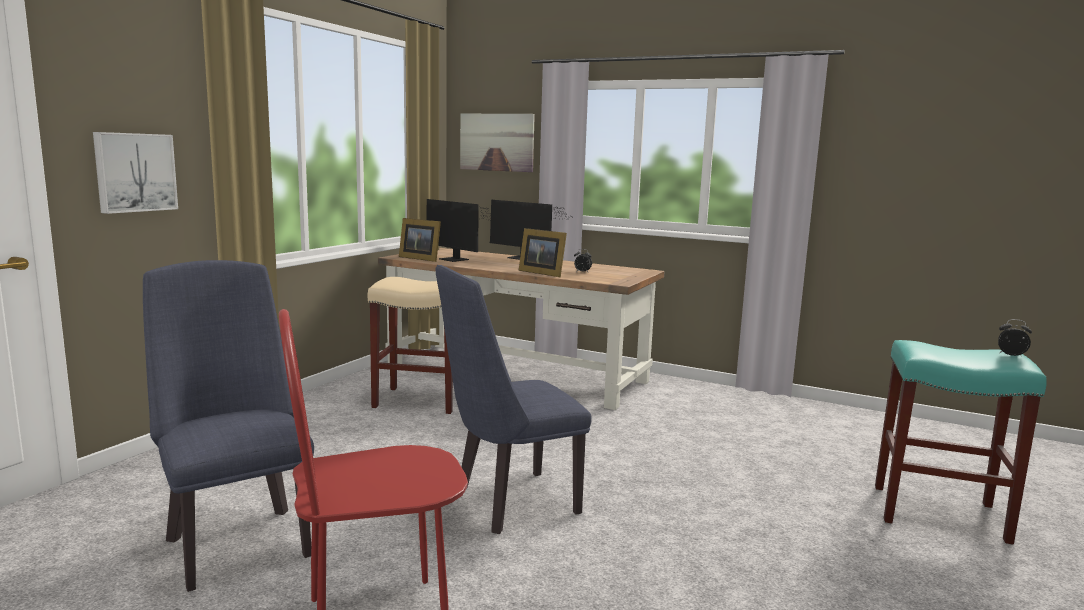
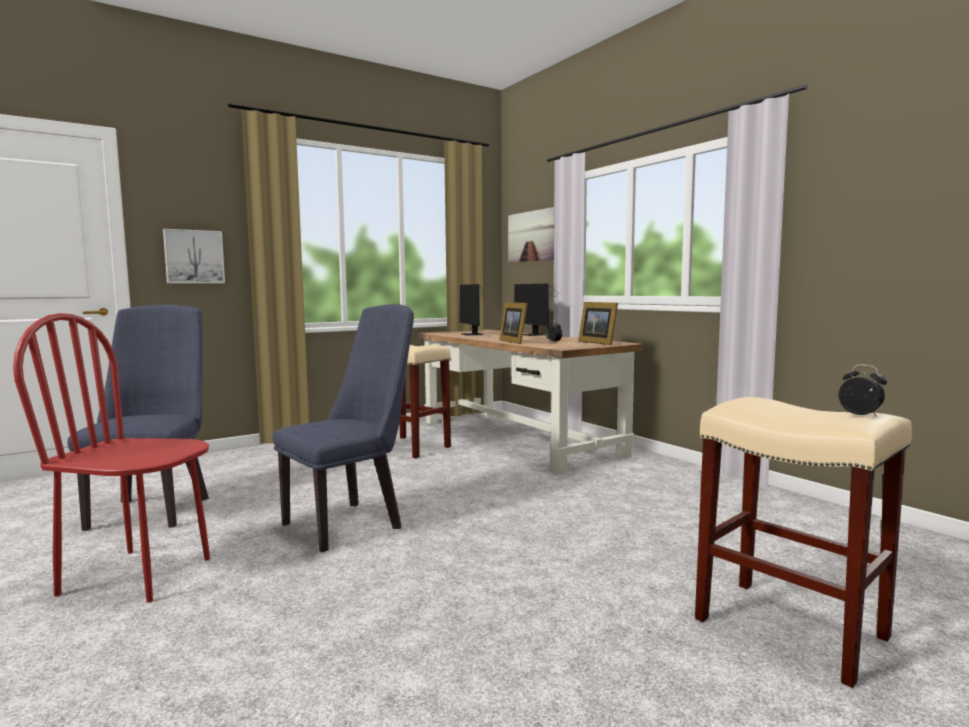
camera: 30 degrees right, 5 degrees down
picture frame [399,218,441,262] -> picture frame moved to [578,302,618,345]
blue chair [436,265,592,534] -> blue chair turned 135 degrees clockwise [273,304,414,552]
turquoise stool [875,340,1047,544] -> beige stool [695,397,912,688]

